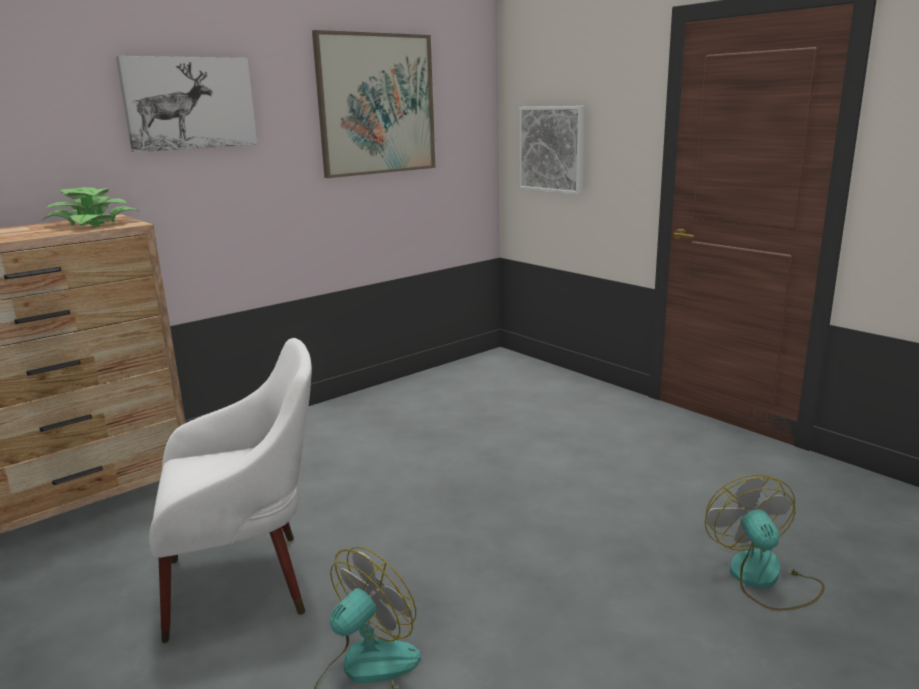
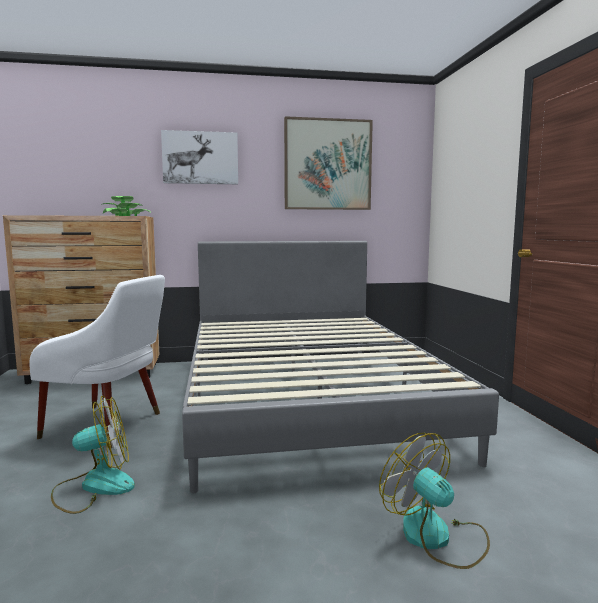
camera: 30 degrees right, 10 degrees down
picture [519,106,585,195] -> none
fan [705,474,825,611] -> fan turned 60 degrees counterclockwise [379,433,490,569]
none -> grey bed [182,241,499,493]

